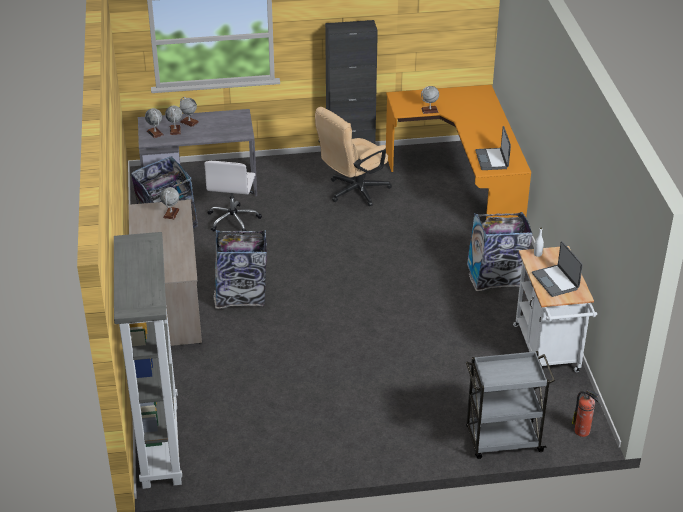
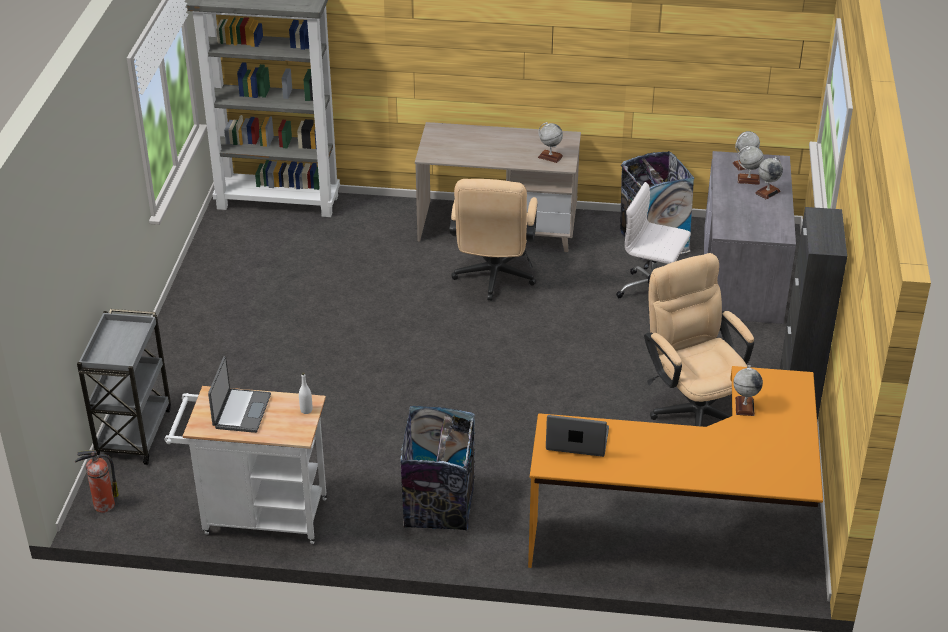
camera: 105 degrees right, 0 degrees up
trash can [213,230,267,309] -> beige office chair [449,179,538,300]
laptop [532,241,583,297] -> laptop turned 105 degrees clockwise [208,356,271,433]

